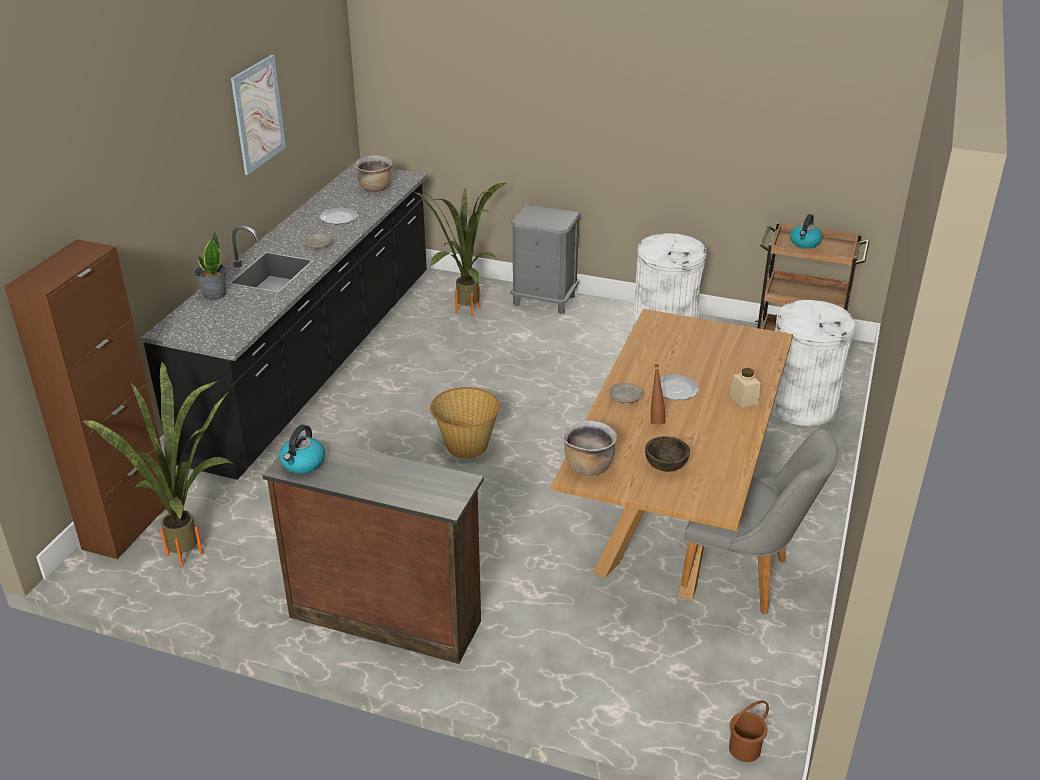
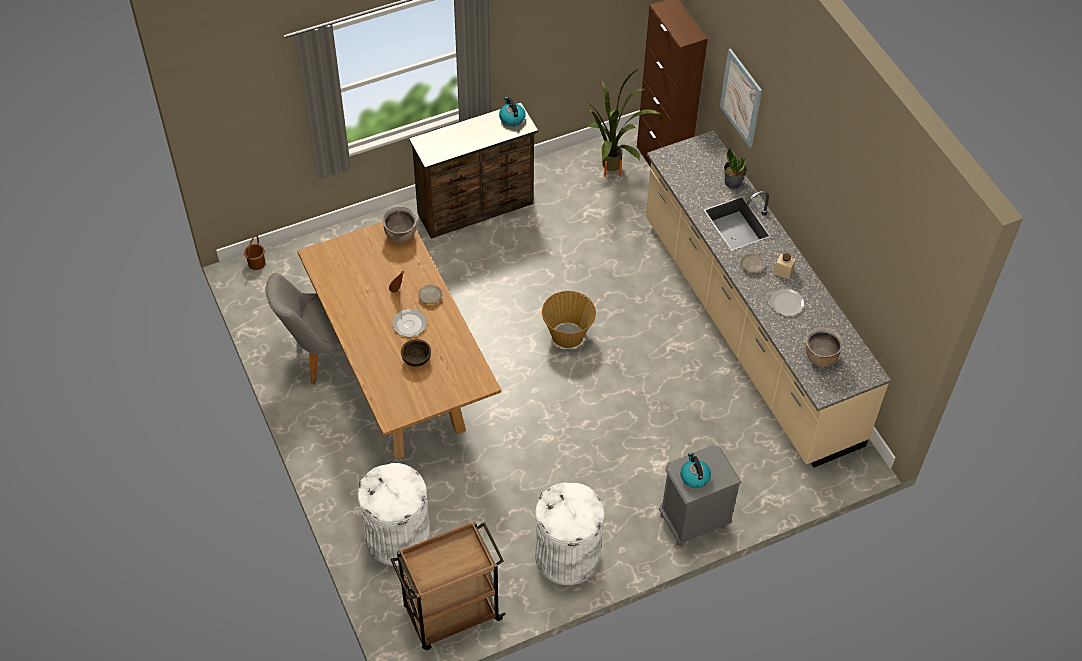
camera: 135 degrees right, 20 degrees up
black counter [141,163,427,480] -> beige counter [646,130,891,467]
picture [231,55,286,175] -> picture moved to [720,48,762,148]
potted plant [414,183,506,316] -> none
brown bowl [645,436,690,472] -> brown bowl moved to [401,339,431,367]
beige jar [730,368,760,408] -> beige jar moved to [773,254,795,279]
kettle [790,214,822,248] -> kettle moved to [681,452,711,488]

